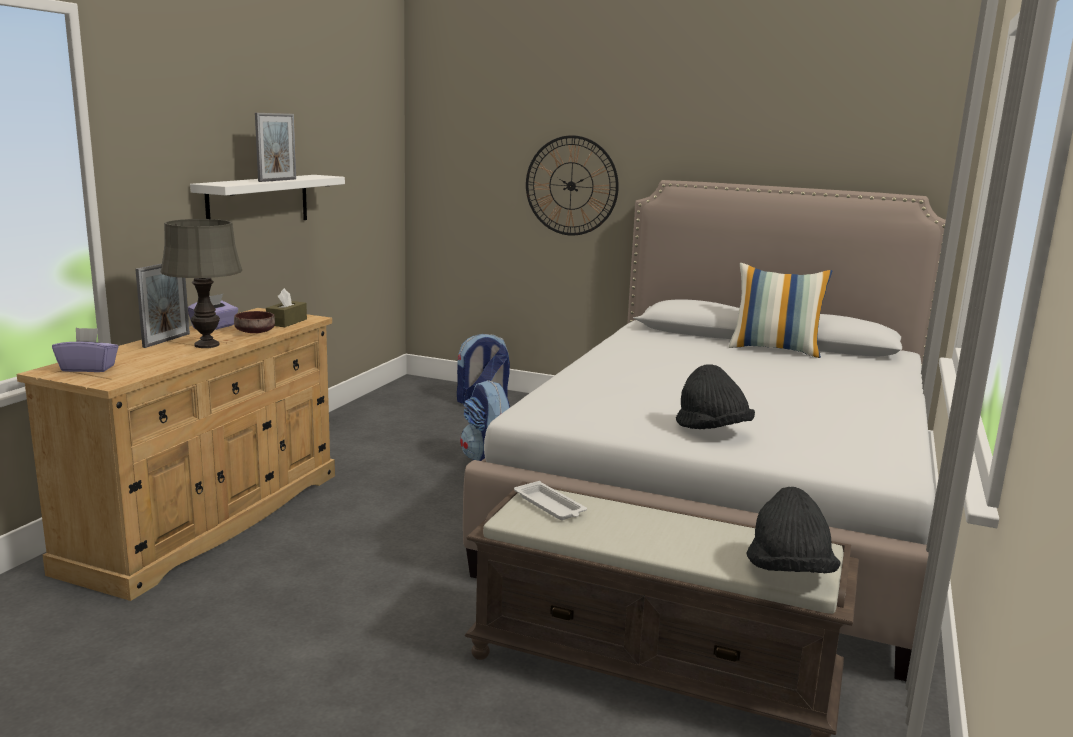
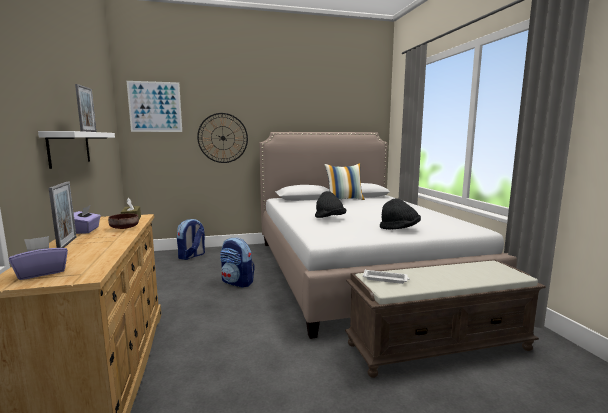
camera: 35 degrees left, 5 degrees down
grey table lamp [161,219,242,348] -> none
black hat [746,487,840,574] -> black hat moved to [315,191,346,218]
none -> picture [127,81,182,132]

